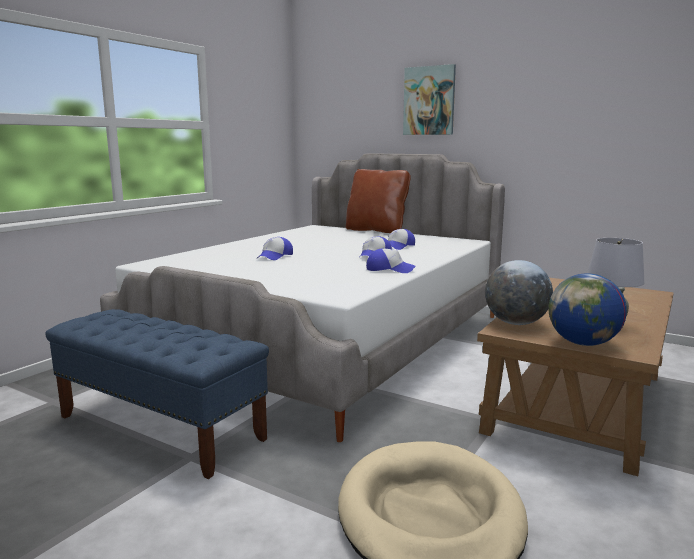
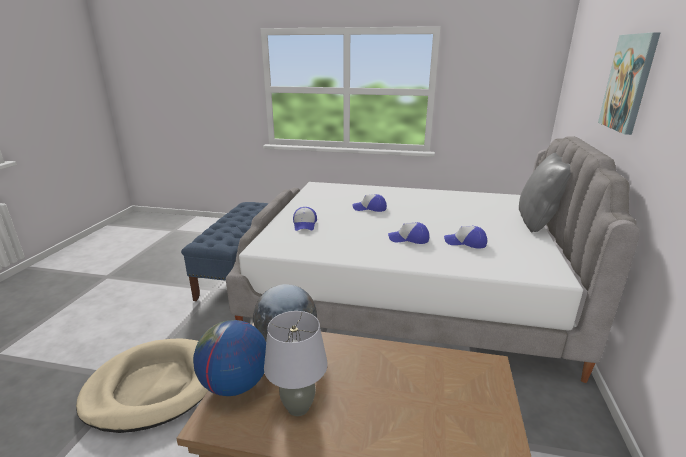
camera: 70 degrees right, 10 degrees up
brown pillow [346,169,411,233] -> grey pillow [519,152,571,233]
cap [366,248,415,273] -> cap moved to [293,207,317,231]

